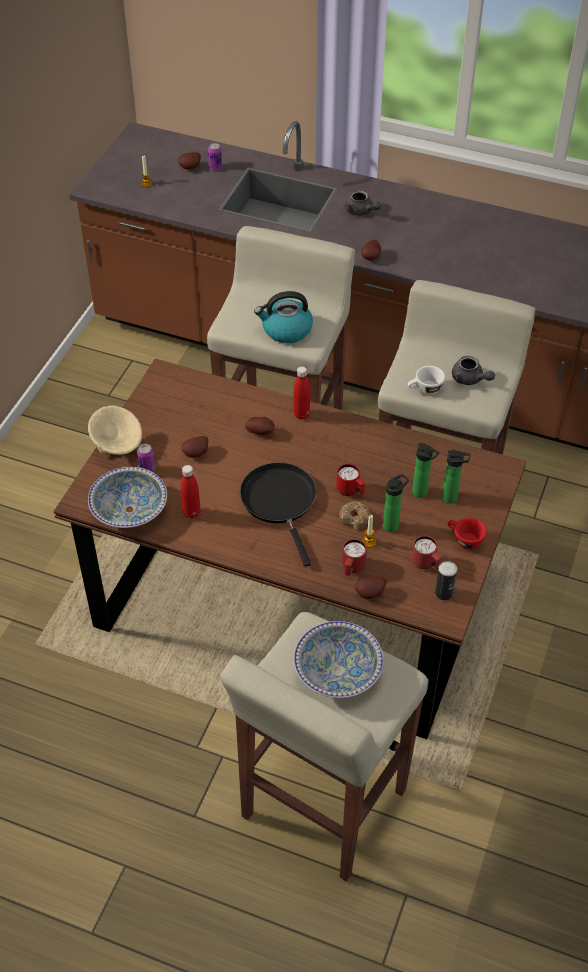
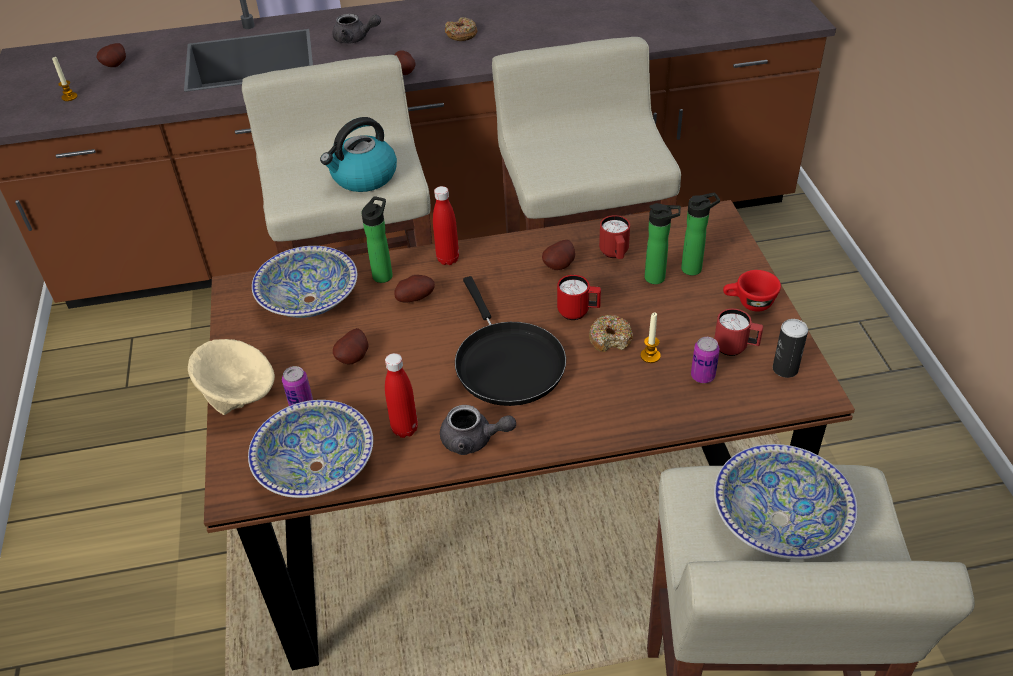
camera: 30 degrees left, 5 degrees down
can [208,143,222,171] -> can moved to [691,337,720,383]
black frying pan [240,462,317,567] -> black frying pan turned 150 degrees counterclockwise [455,276,566,406]
red mug [342,539,367,576] -> red mug moved to [599,215,630,259]
potato [355,576,386,599] -> potato moved to [542,240,575,270]
bottle [383,474,409,532] -> bottle moved to [361,196,393,283]
white cup [408,366,445,395] -> none
grey teapot [452,356,495,385] -> grey teapot moved to [440,405,516,455]
none -> bowl [252,246,357,318]
none -> donut [445,17,478,41]

